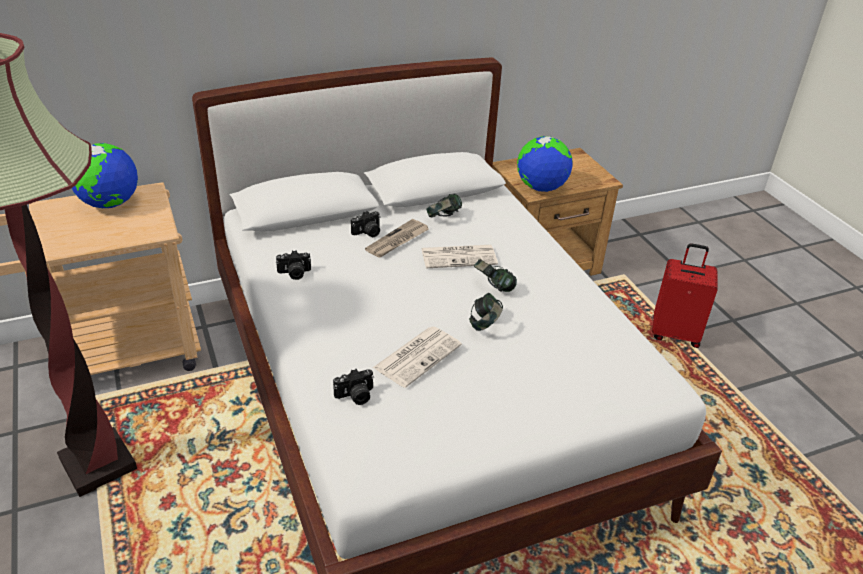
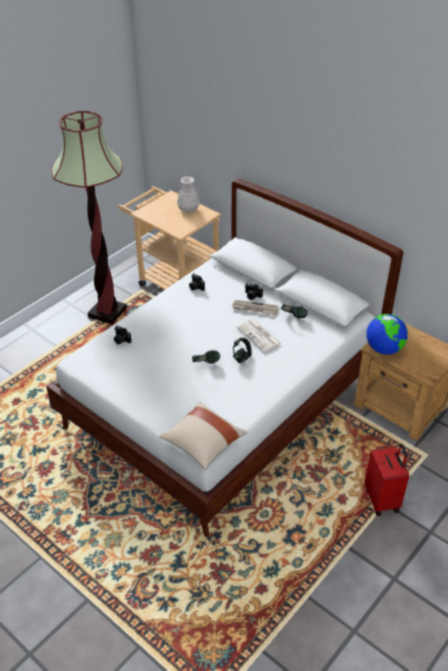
camera: 65 degrees right, 5 degrees up
globe [72,143,138,208] -> white vase [177,176,200,213]
newspaper [373,326,462,388] -> none
none -> beige pillow [159,401,247,470]

